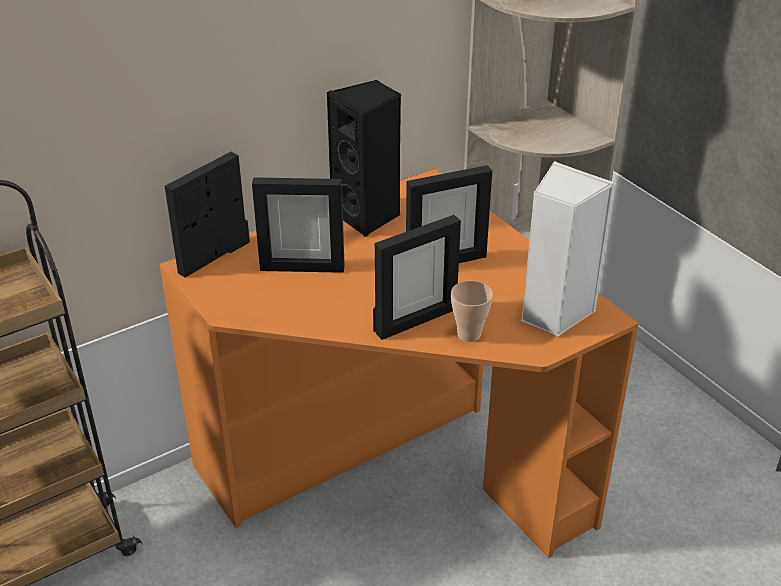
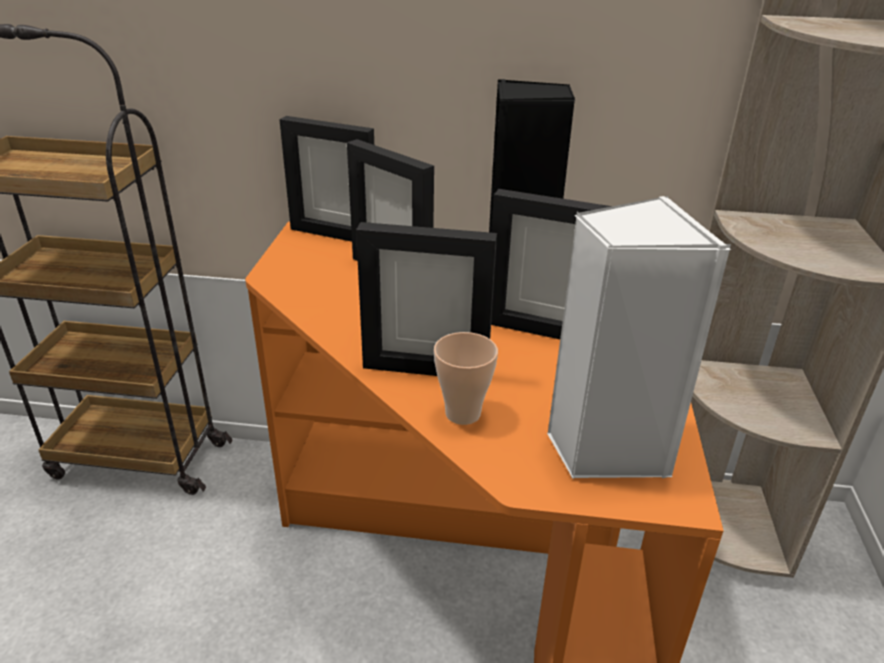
camera: 40 degrees right, 5 degrees down
picture frame [165,152,250,278] -> picture frame turned 150 degrees counterclockwise [279,116,374,242]

